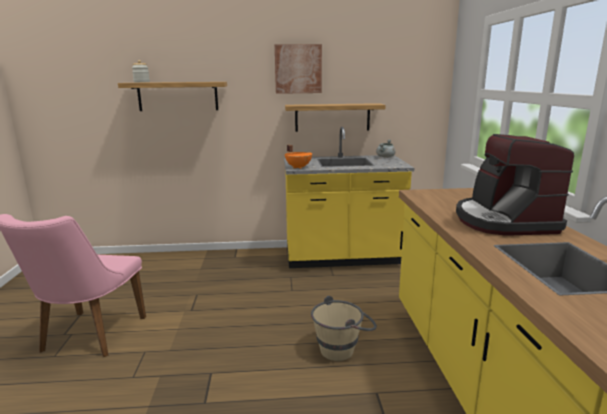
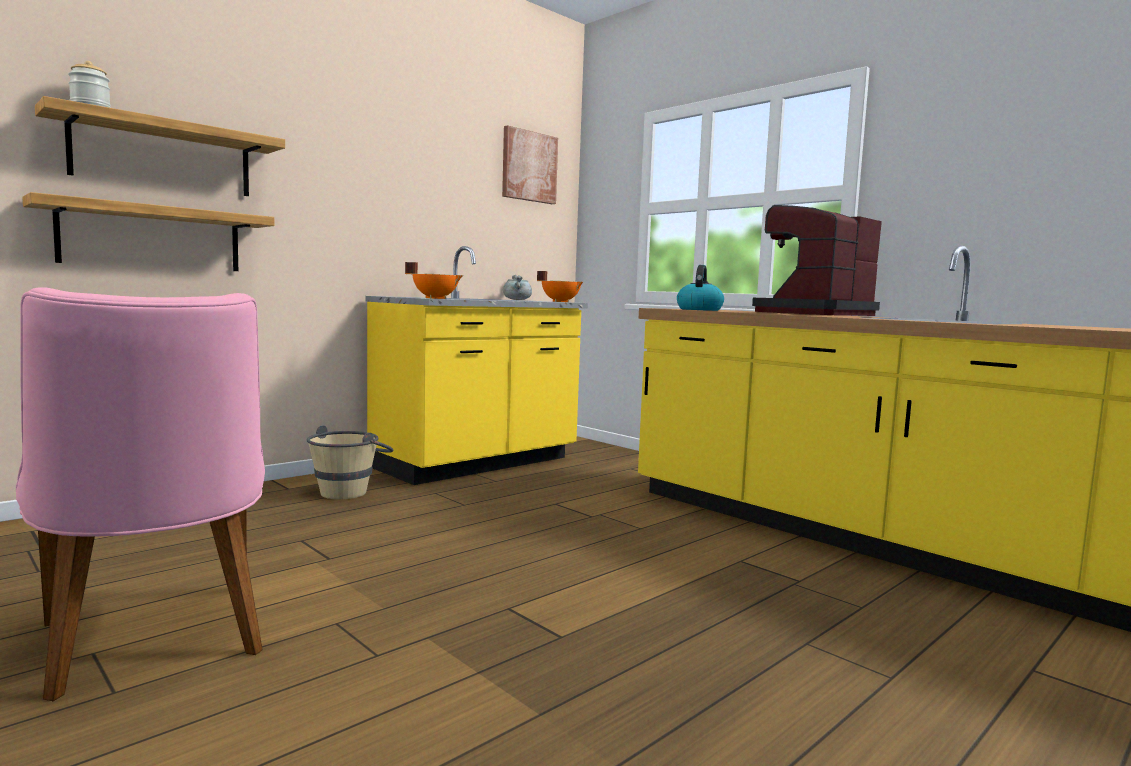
camera: 40 degrees left, 10 degrees down
picture [275,44,322,94] -> picture moved to [502,125,558,204]
shelf [285,103,386,132] -> shelf moved to [22,192,274,271]
beige bucket [311,296,377,361] -> beige bucket moved to [307,425,393,499]
coffee machine [456,134,574,235] -> coffee machine turned 90 degrees clockwise [752,205,882,316]
none -> orange cooking pot [537,271,583,302]
none -> kettle [677,265,724,311]

